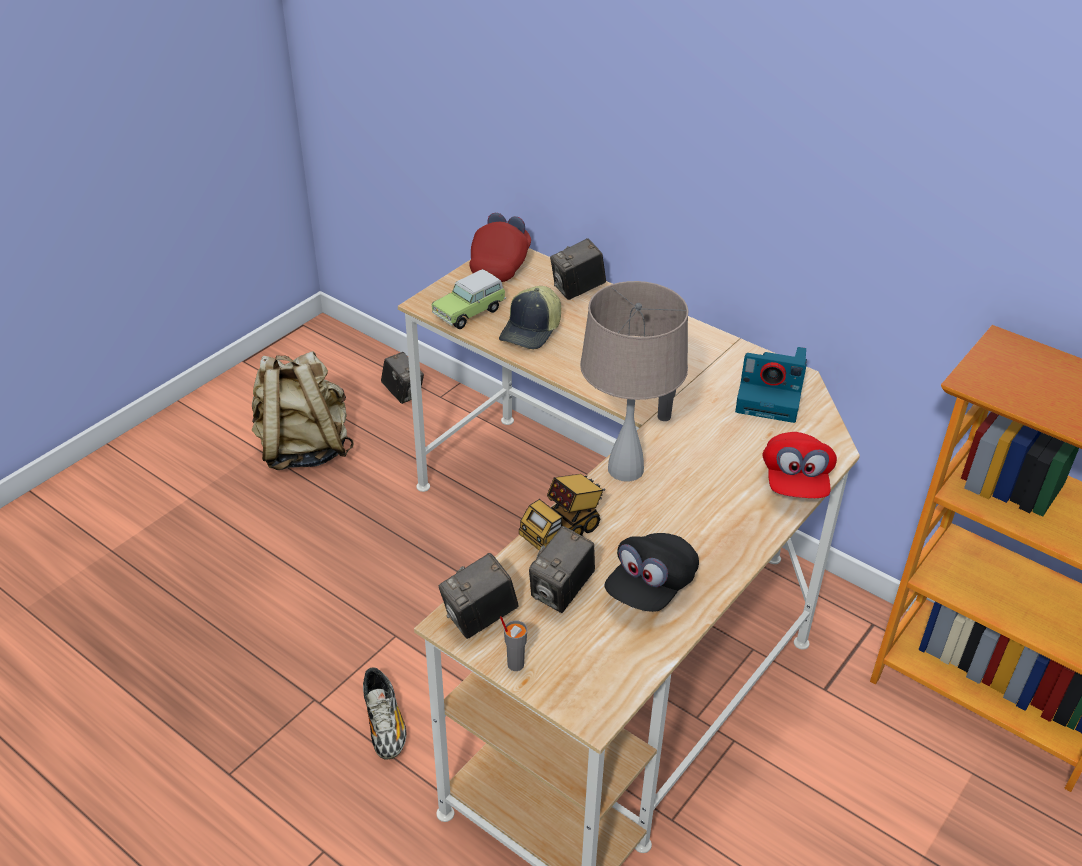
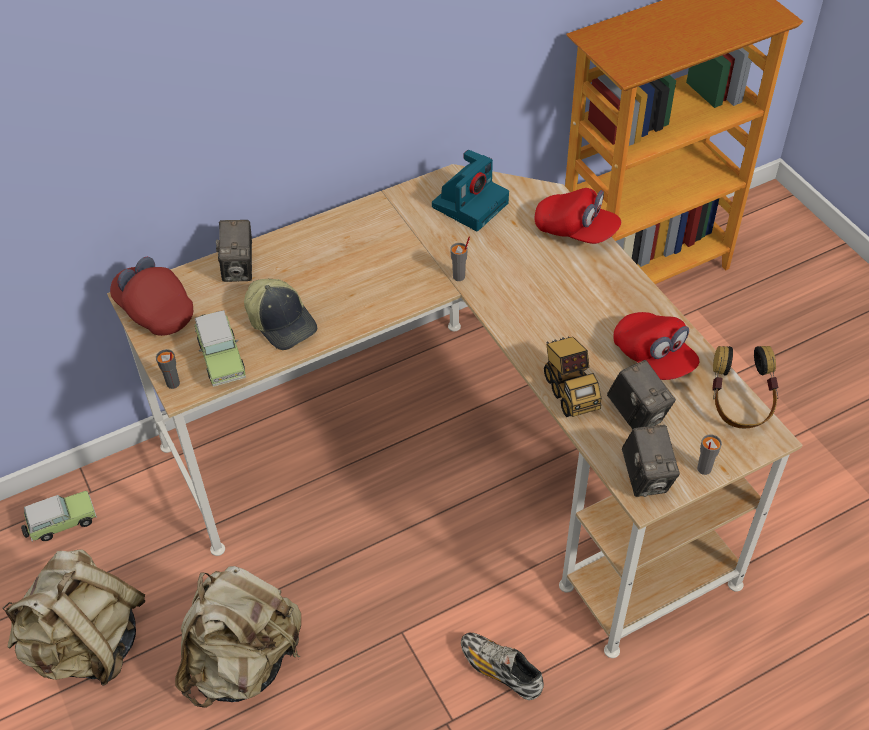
camera: 65 degrees left, 10 degrees up
shoe [363,667,407,760] -> shoe turned 150 degrees counterclockwise [461,633,544,700]
camera [381,352,424,404] -> toy car [21,491,97,542]
beige table lamp [580,281,689,482] -> none
black cap [604,533,699,612] -> red cap [614,312,699,380]
none -> grey cup [156,349,180,389]
none -> beige backpack [175,566,301,708]
none -> headphones [712,346,779,428]

